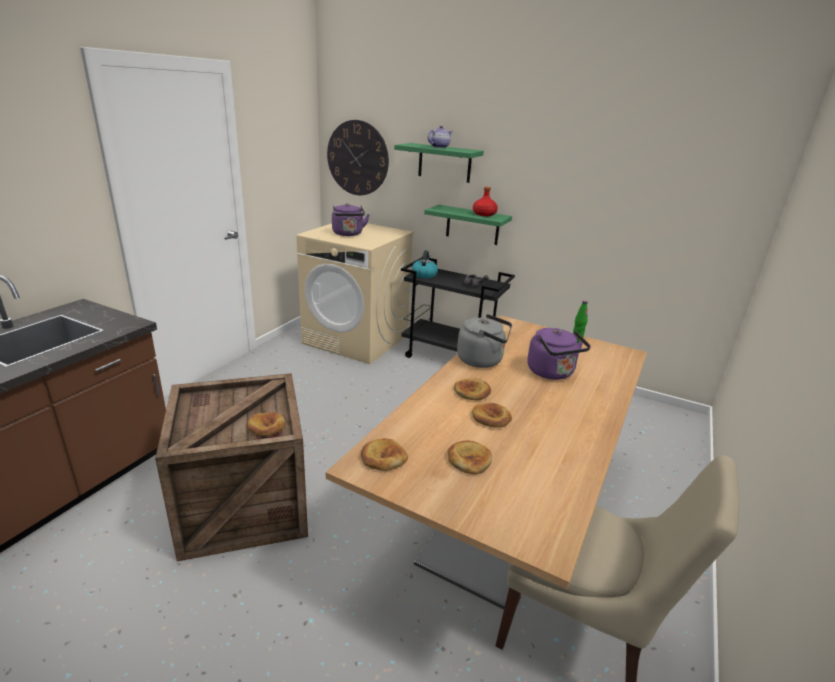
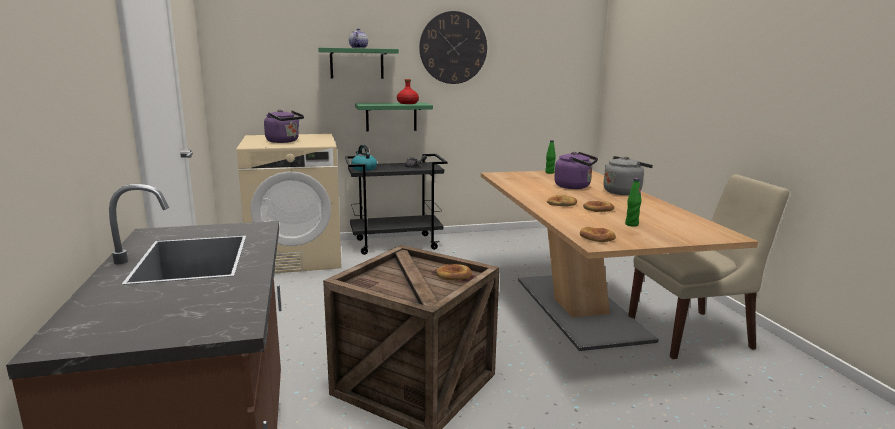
camera: 40 degrees left, 10 degrees down
wall clock [327,120,389,195] -> wall clock moved to [419,11,487,84]
bread [448,441,492,474] -> green bottle [625,178,642,227]
grey kettle [457,314,512,368] -> grey kettle moved to [603,156,653,195]

